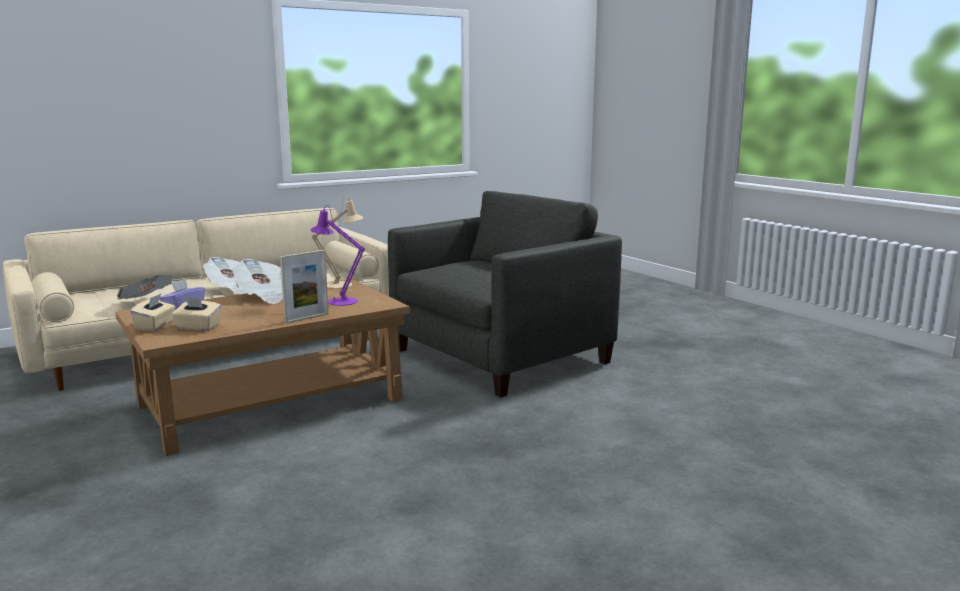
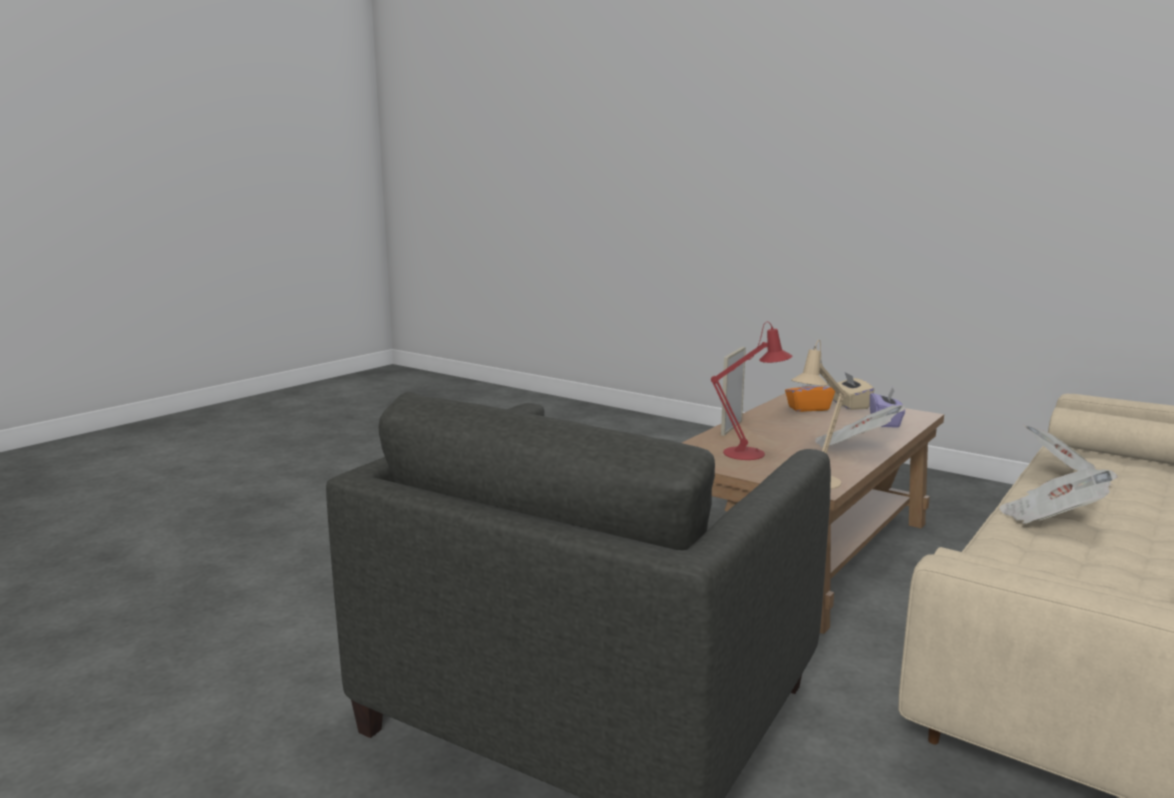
camera: 160 degrees right, 0 degrees up
beige tissue box [172,297,221,331] -> orange tissue box [785,383,835,412]
purple table lamp [310,205,365,306] -> red table lamp [711,322,792,460]

